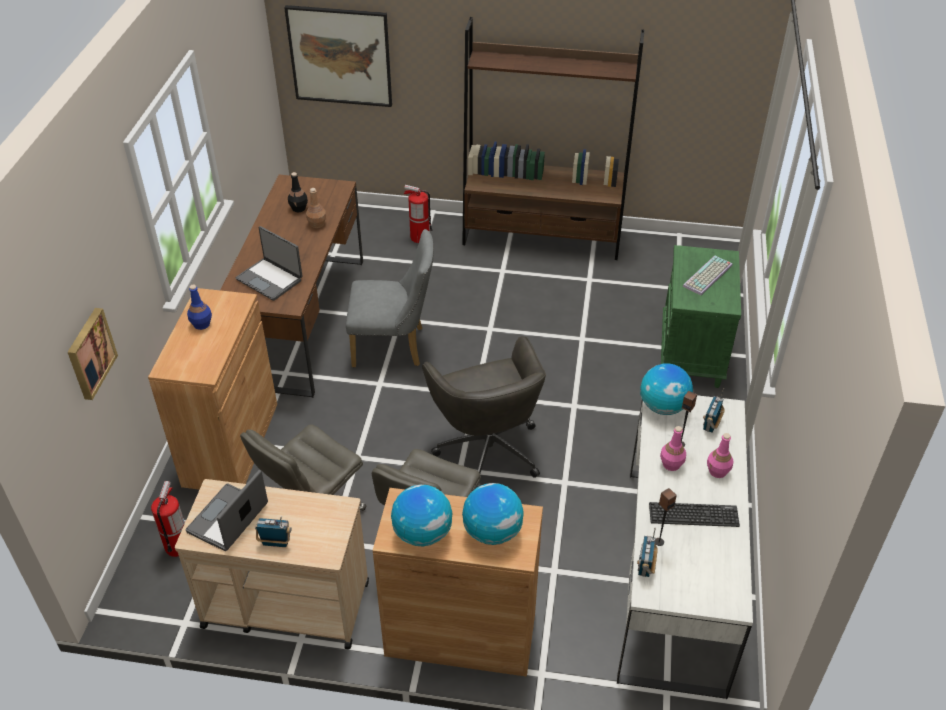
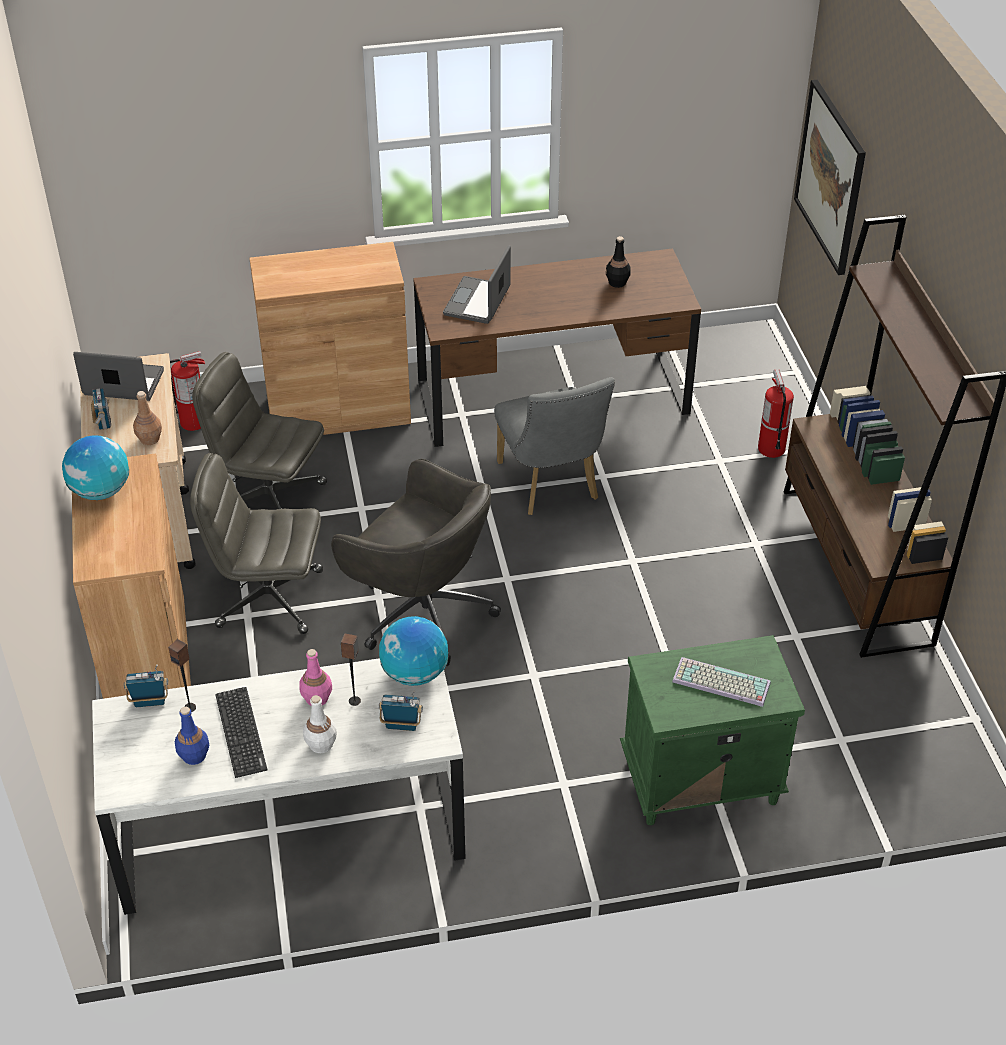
camera: 70 degrees right, 0 degrees up
picture [68,308,118,400] -> none
blue bottle [187,285,212,330] -> blue bottle moved to [175,707,209,765]
brown bottle [306,188,326,228] -> brown bottle moved to [133,391,162,445]
grey office chair [422,336,546,487] -> grey office chair turned 105 degrees counterclockwise [331,459,501,666]
globe [462,483,524,545] -> none
pink bottle [707,433,733,478] -> white bottle [303,695,337,753]

